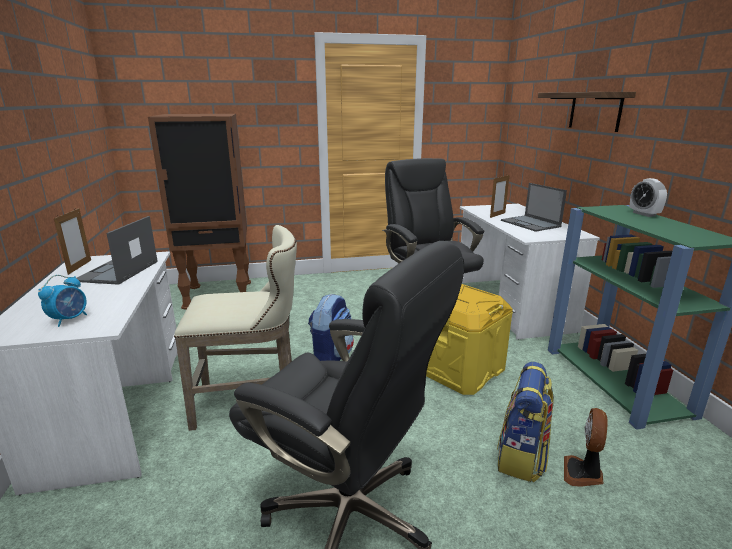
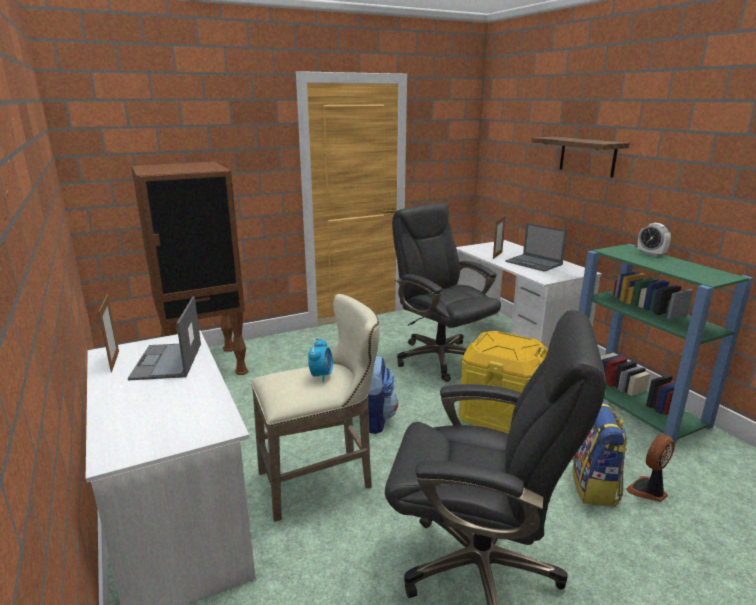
camera: 15 degrees left, 0 degrees up
alarm clock [38,275,87,327] -> alarm clock moved to [308,338,333,382]
fan [564,408,608,487] -> fan turned 45 degrees clockwise [626,434,675,502]

